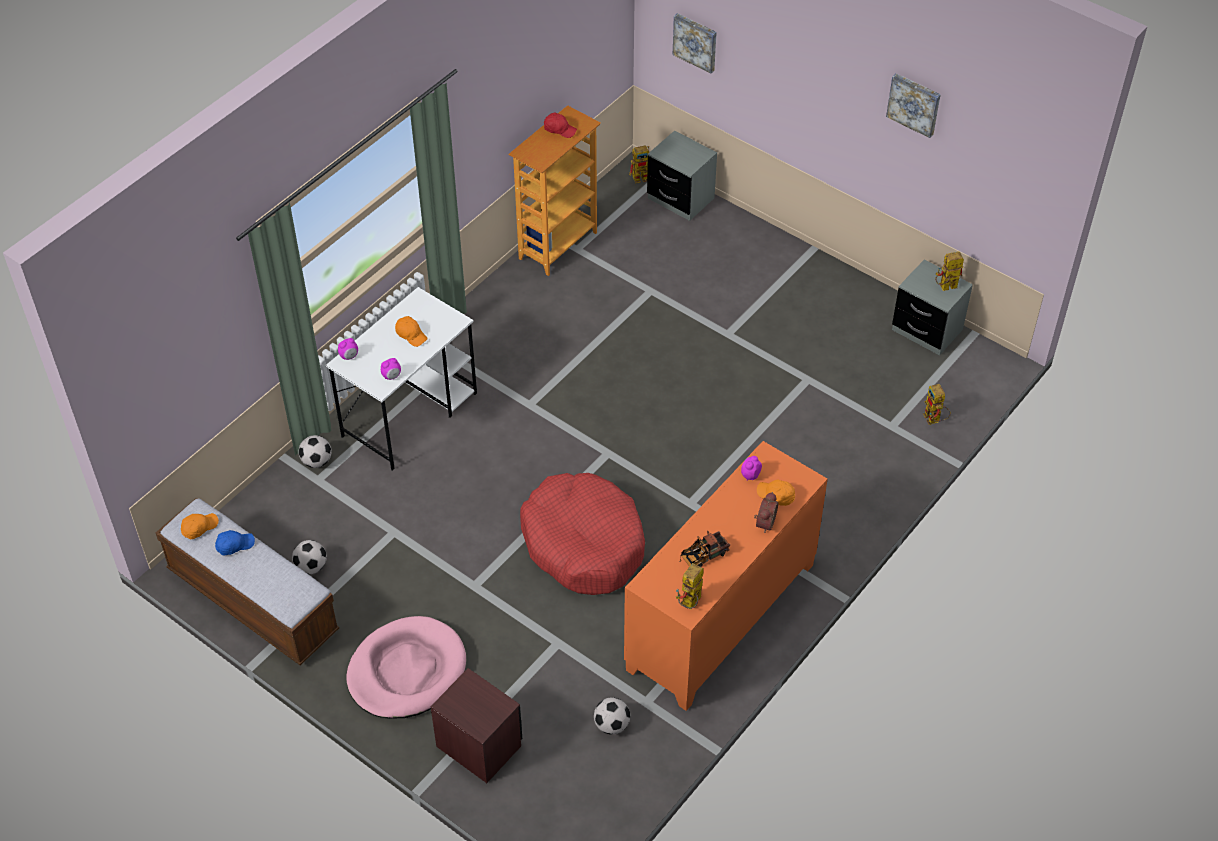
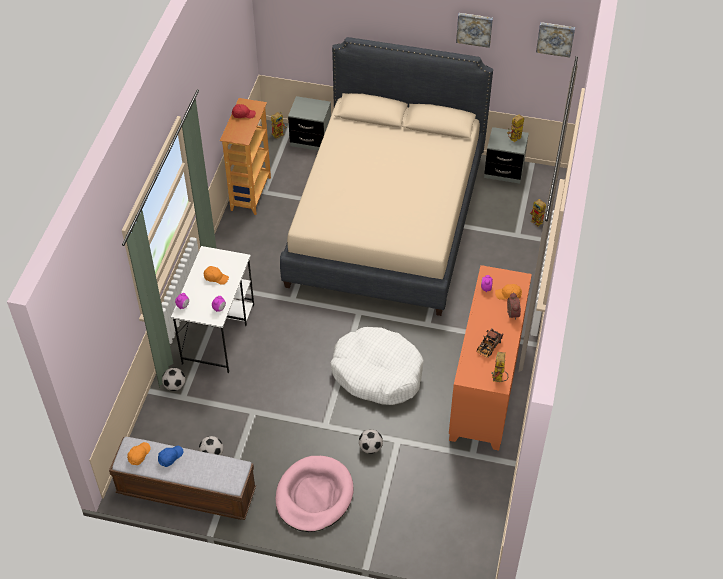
camera: 25 degrees left, 0 degrees up
brown nightstand [430,668,522,783] -> none
red dog bed [520,473,645,595] -> white dog bed [330,327,424,405]
football [594,697,630,735] -> football moved to [359,429,383,454]
picture [673,13,717,74] -> picture moved to [536,22,575,58]
none -> beige bed [280,37,493,316]

